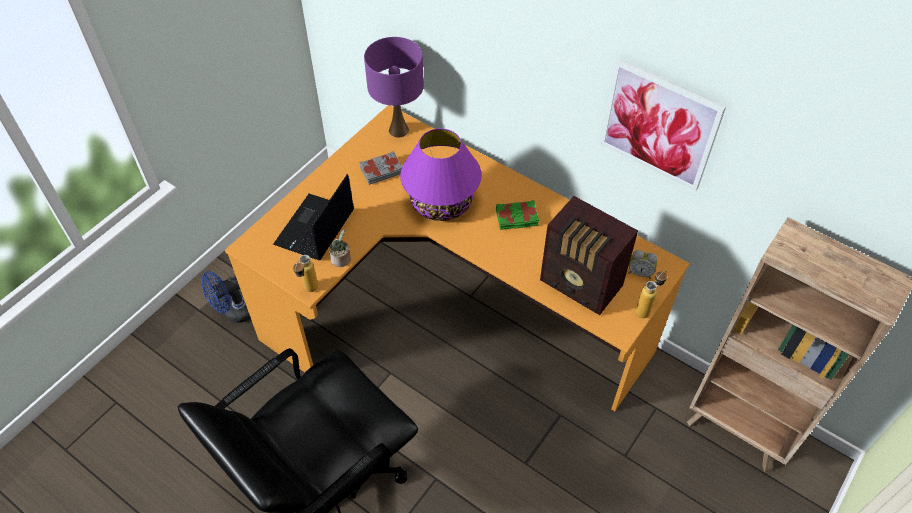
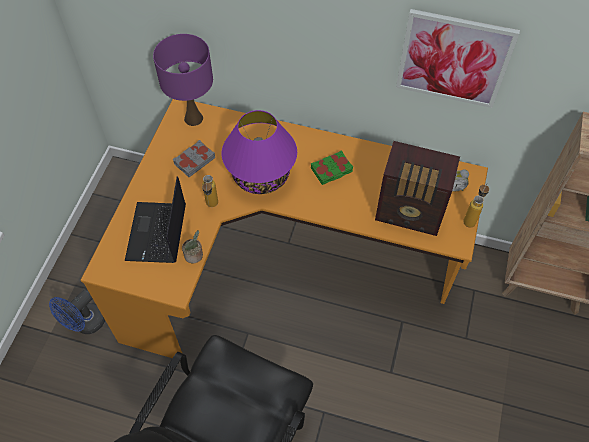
camera: 20 degrees left, 5 degrees up
bottle [293,255,318,292] -> bottle moved to [202,175,218,207]

